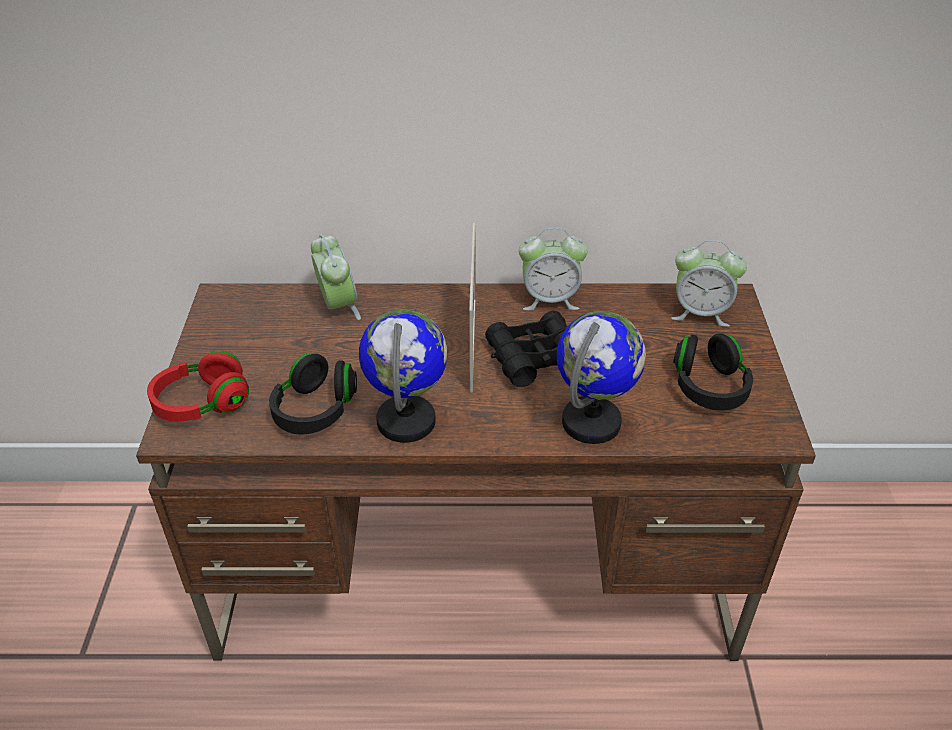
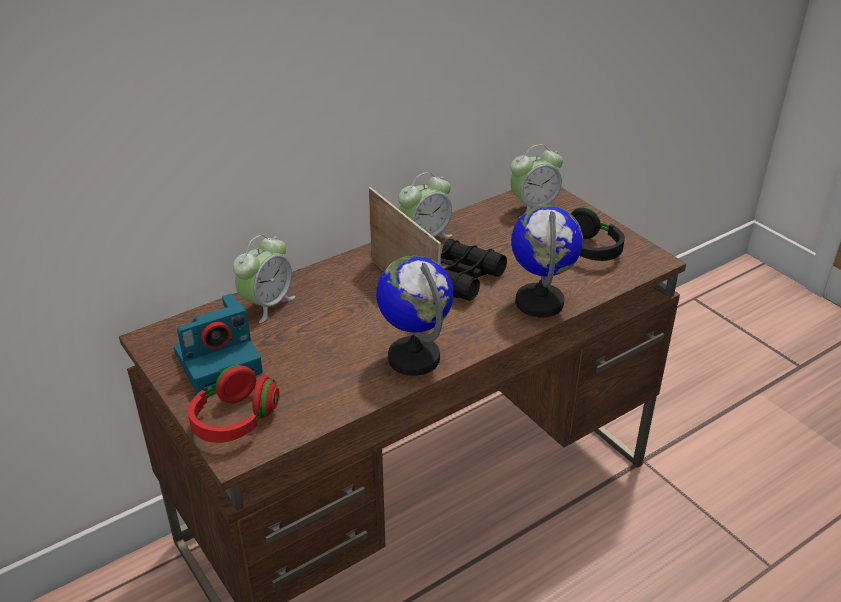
camera: 35 degrees left, 5 degrees down
black headphones [269,353,357,435] -> none
alarm clock [311,234,361,320] -> alarm clock turned 90 degrees clockwise [233,235,296,323]
none -> camera [174,294,263,394]

